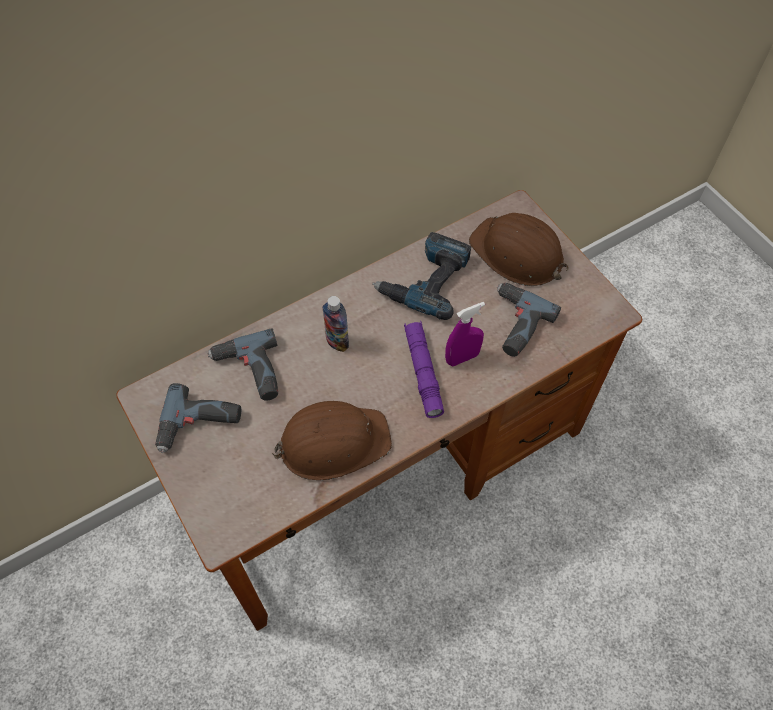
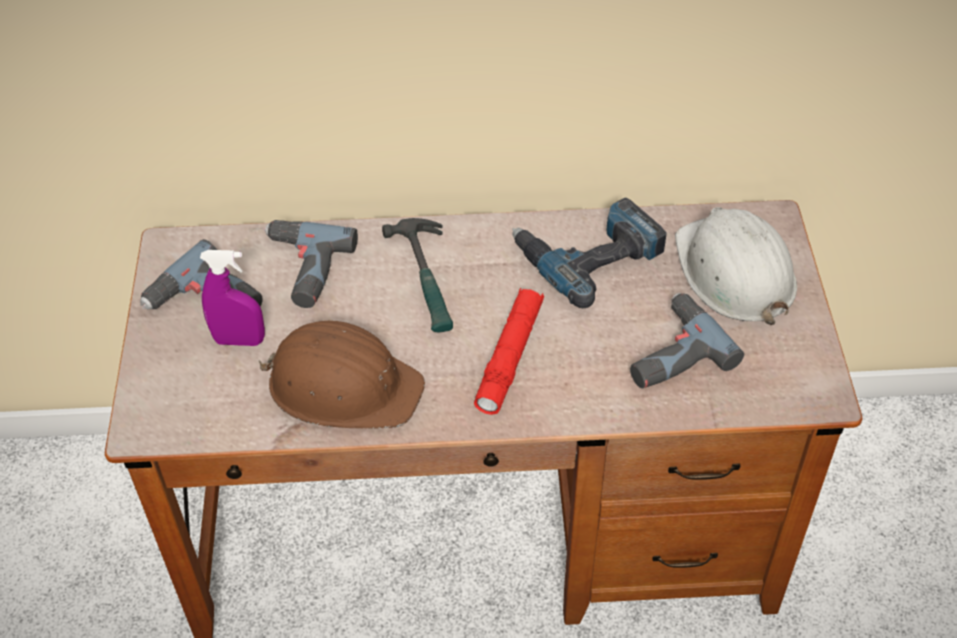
camera: 30 degrees right, 10 degrees down
bottle [322,296,349,352] -> hammer [382,218,453,333]
purple flashlight [404,321,444,418] -> red flashlight [474,288,544,415]
purple spray bottle [445,302,485,366] -> purple spray bottle moved to [200,250,265,346]
brown hard hat [469,213,569,286] -> white hard hat [675,207,797,325]

